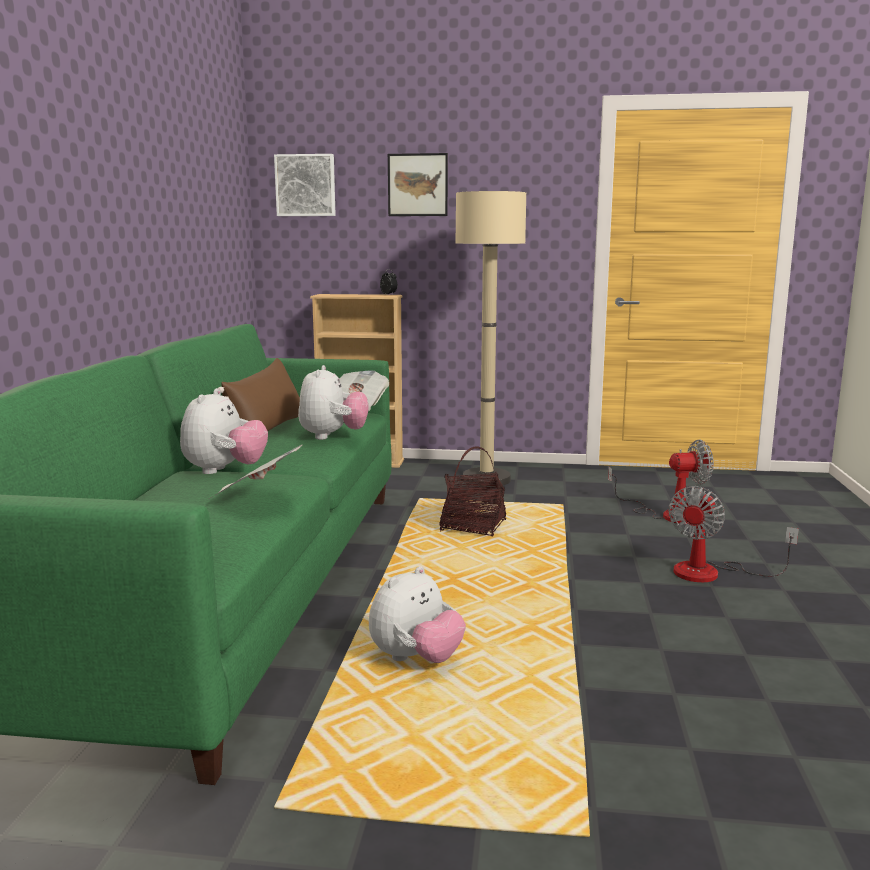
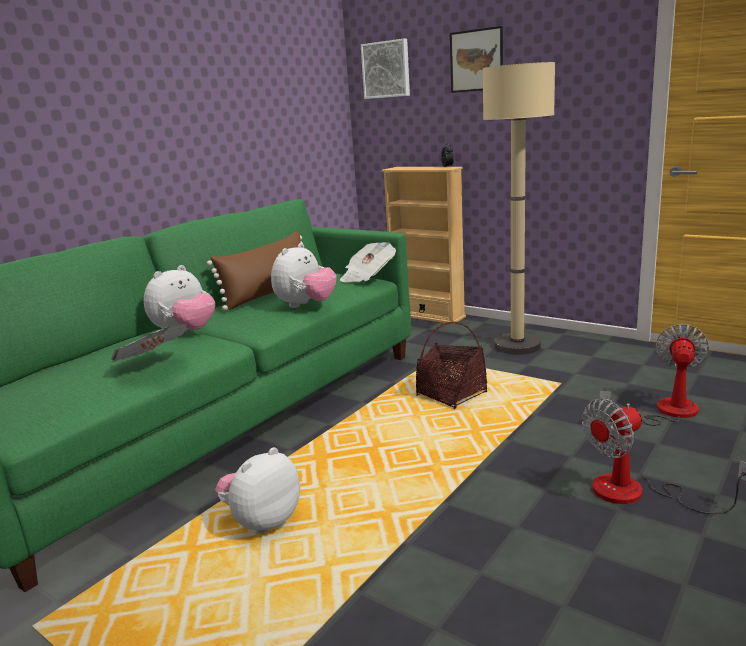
camera: 30 degrees right, 5 degrees up
plush toy [369,566,466,663] -> plush toy turned 150 degrees clockwise [215,447,300,533]
fan [608,440,714,524] -> fan turned 90 degrees counterclockwise [599,324,709,426]

